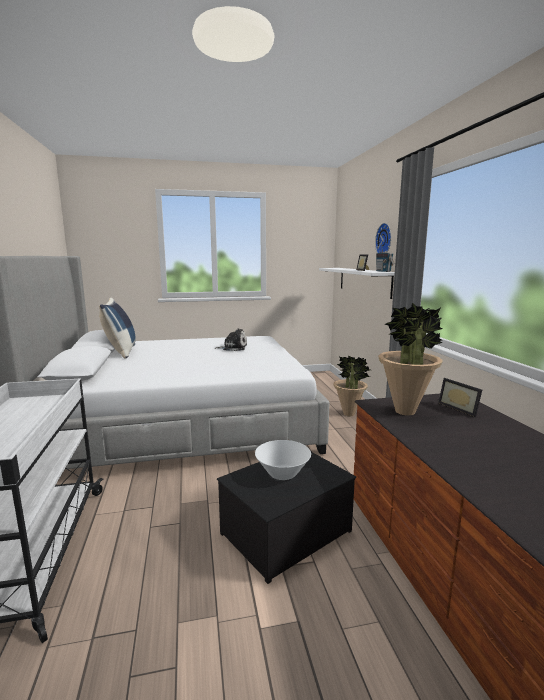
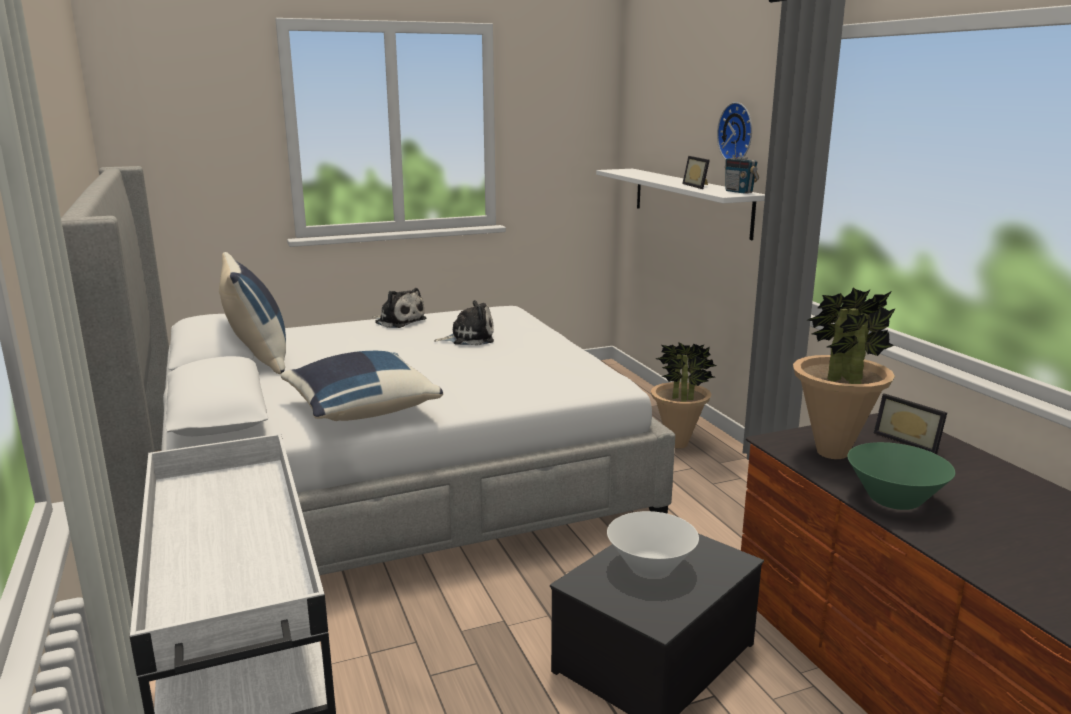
camera: 10 degrees left, 5 degrees up
none -> blue pillow [281,351,443,421]
none -> plush toy [372,288,426,328]
none -> green bowl [847,442,955,510]

